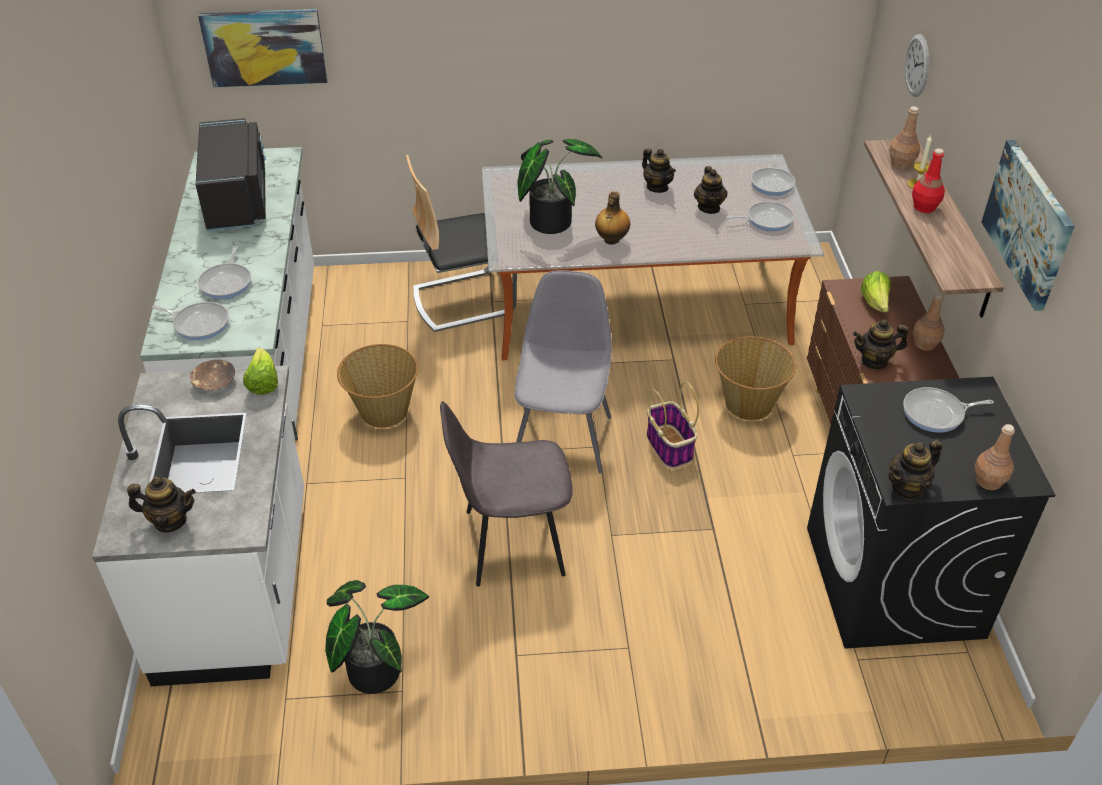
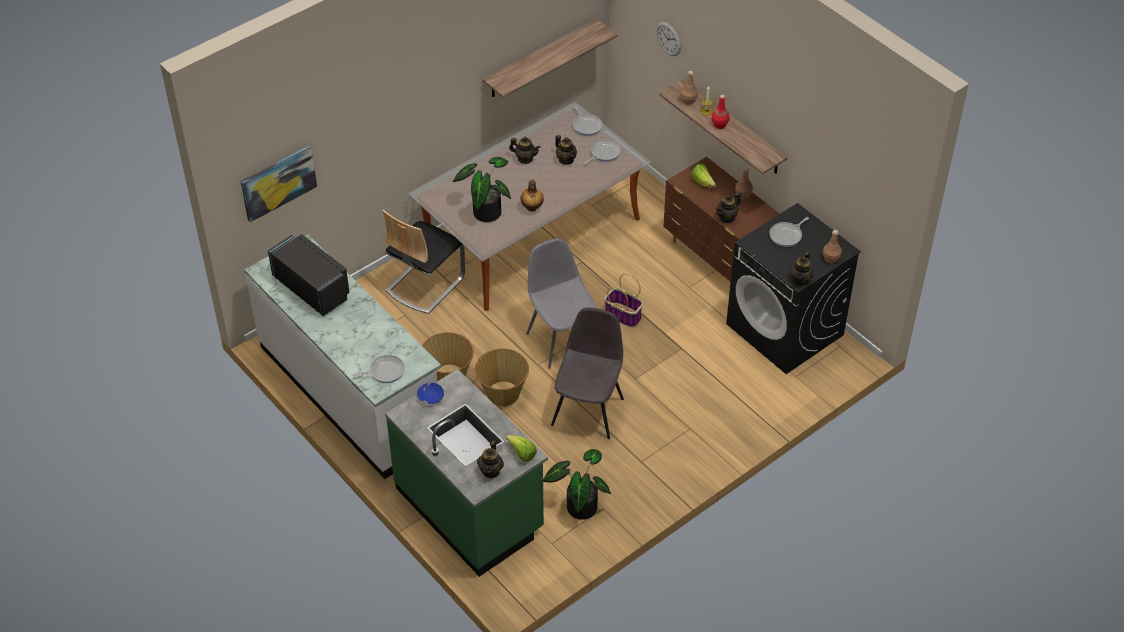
camera: 35 degrees left, 5 degrees up
white counter [92,365,304,686] -> green counter [385,369,548,577]
teapot [127,476,196,532] -> teapot turned 135 degrees clockwise [477,440,504,478]
brown bowl [190,359,235,391] -> blue bowl [417,383,444,404]
frying pan [198,246,251,299] -> none
lettuce [243,348,278,395] -> lettuce moved to [506,435,537,462]
grey chair [440,401,573,587] -> grey chair turned 150 degrees clockwise [551,307,624,439]
basket [715,336,796,420] -> basket moved to [475,348,529,406]
picture [981,140,1075,311] -> none
none -> shelf [483,19,618,98]

